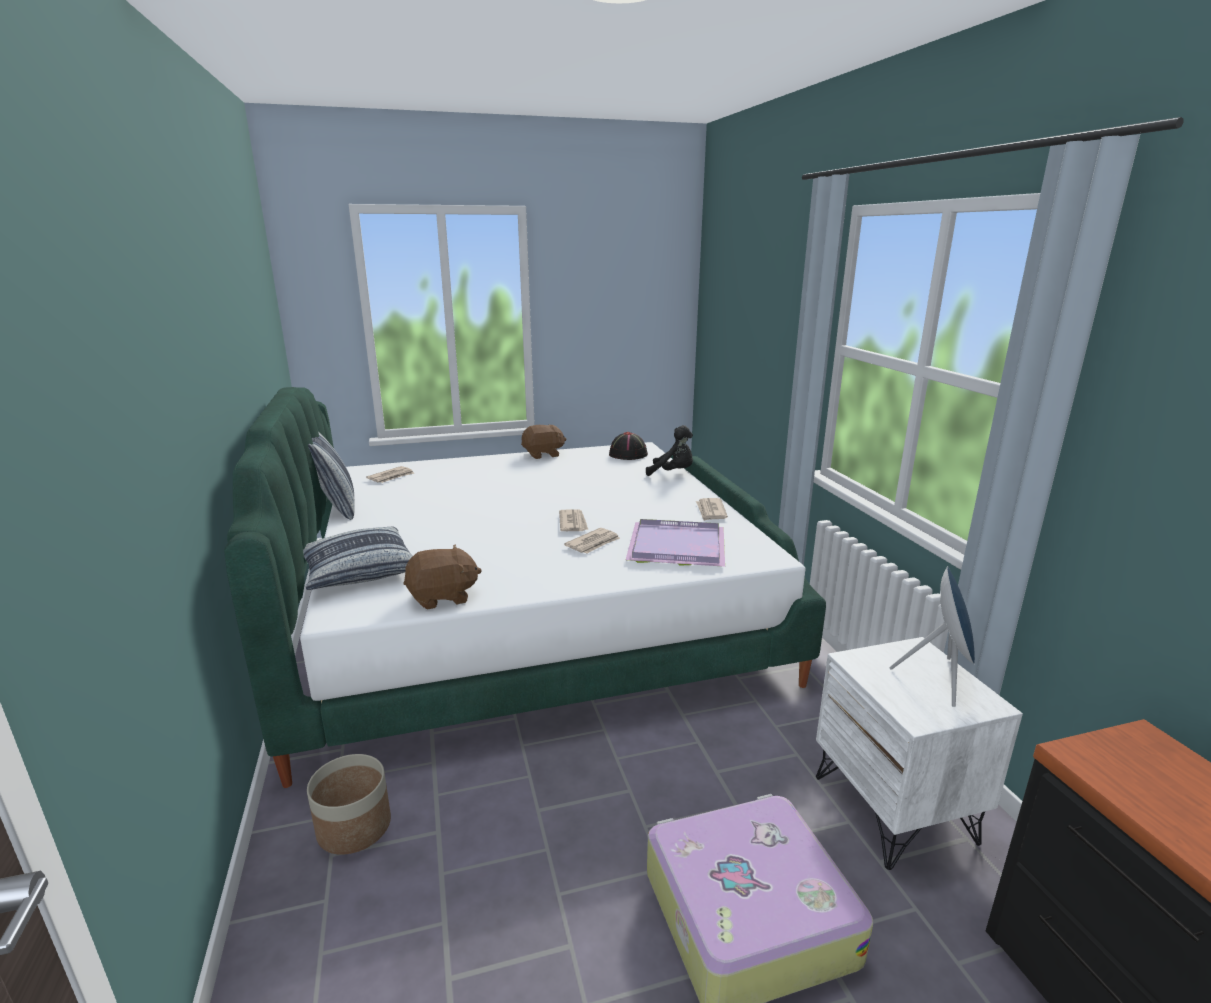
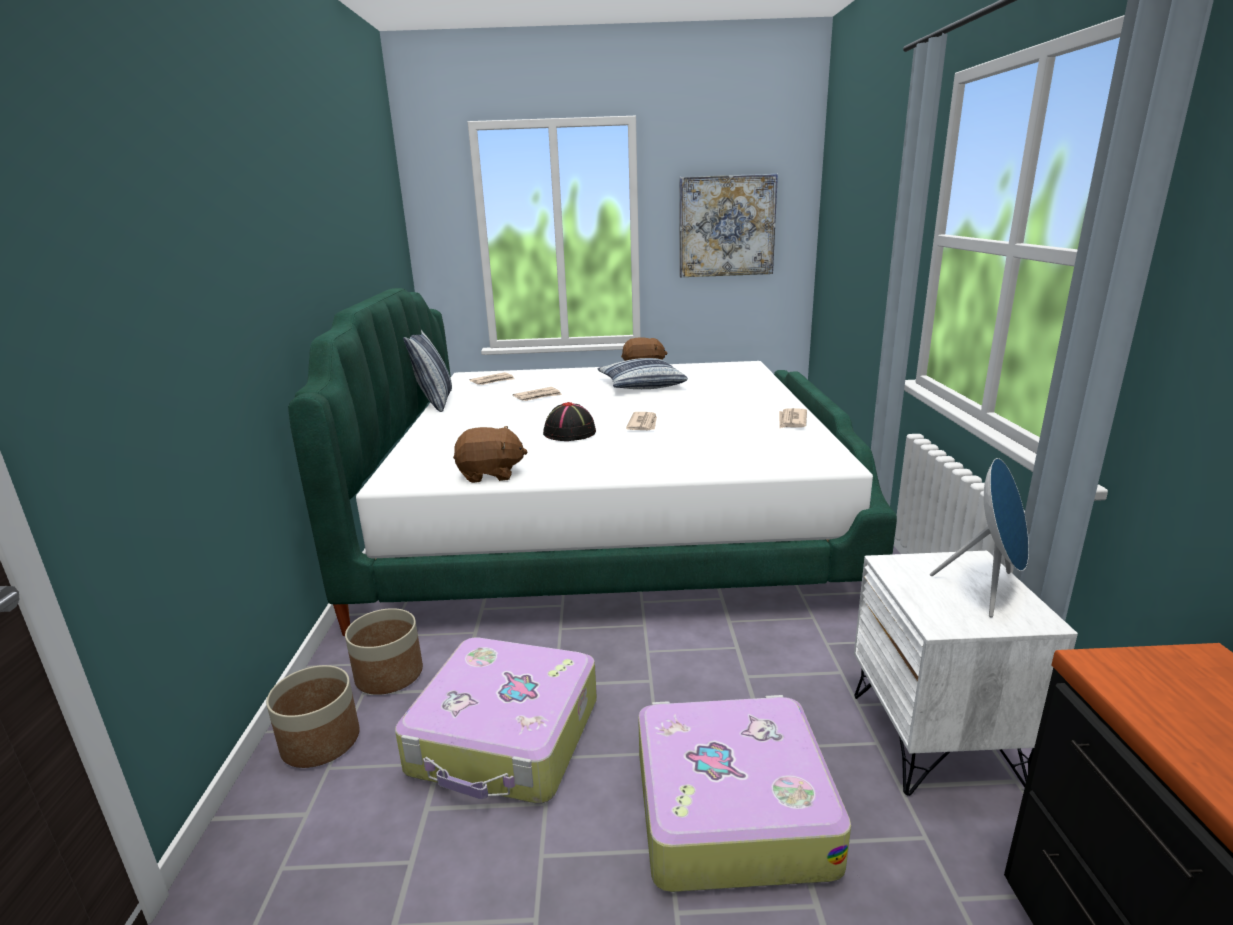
camera: 15 degrees right, 0 degrees up
pillow [303,527,413,590] -> pillow moved to [597,358,688,389]
newspaper [564,528,620,553] -> newspaper moved to [513,387,562,401]
black hat [609,432,648,460] -> black hat moved to [543,402,596,441]
purple tray [626,519,725,567] -> none
black plush toy [646,425,693,476] -> none
none -> planter [266,665,360,768]
none -> suitcase [395,637,597,804]
none -> picture [680,174,778,277]

